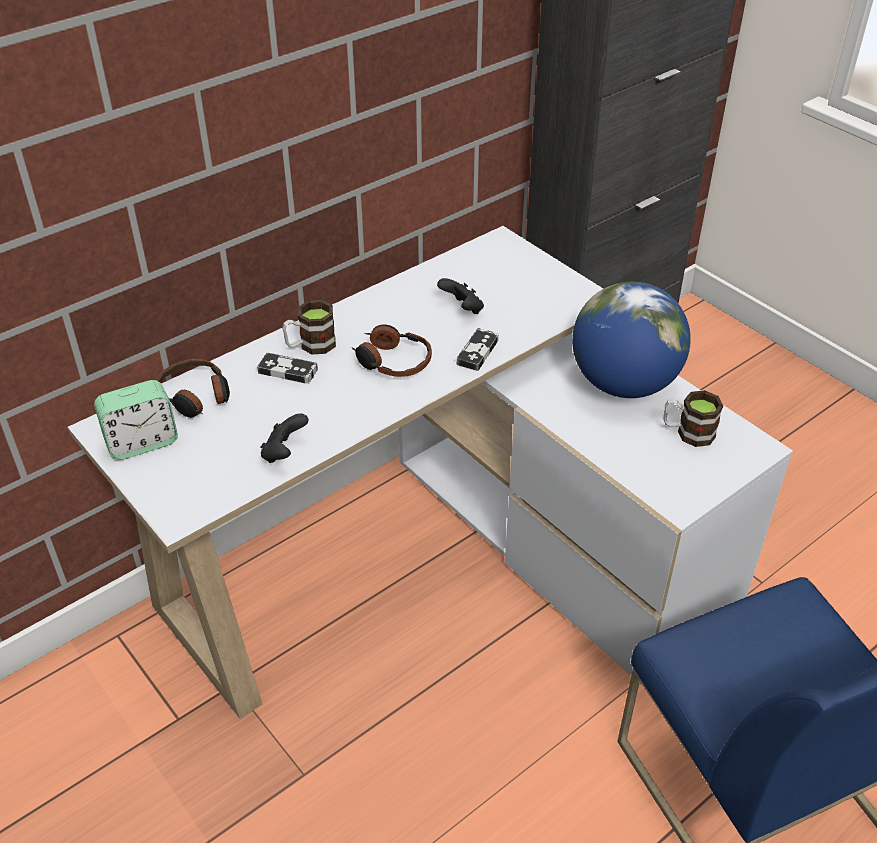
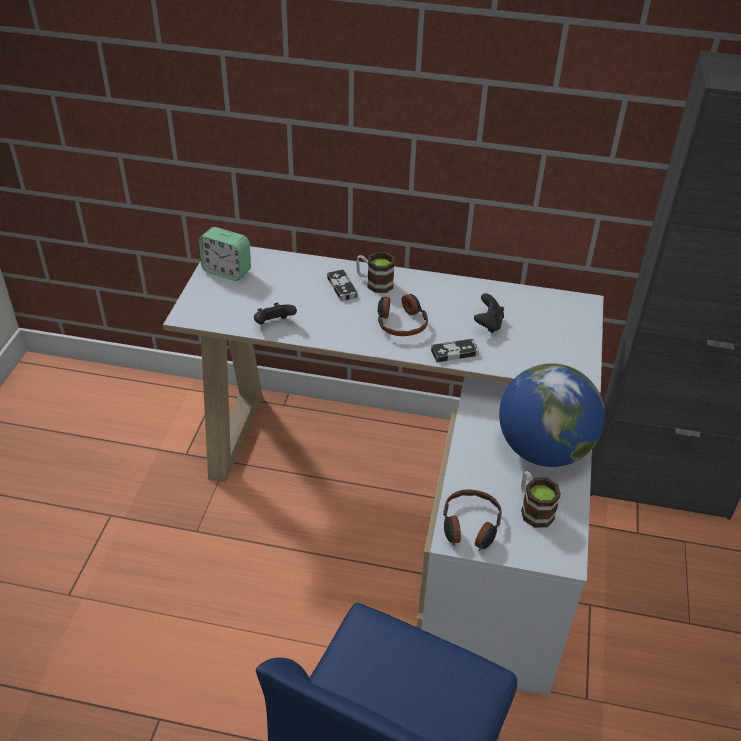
camera: 50 degrees right, 0 degrees up
headphones [156,359,230,418] -> headphones moved to [443,489,502,551]

